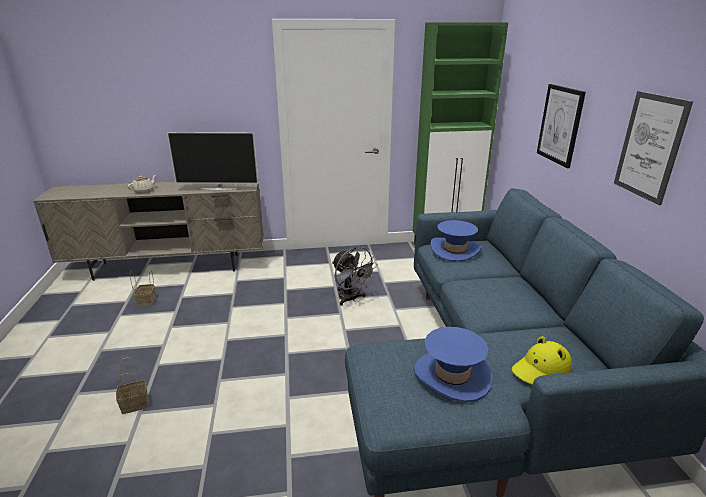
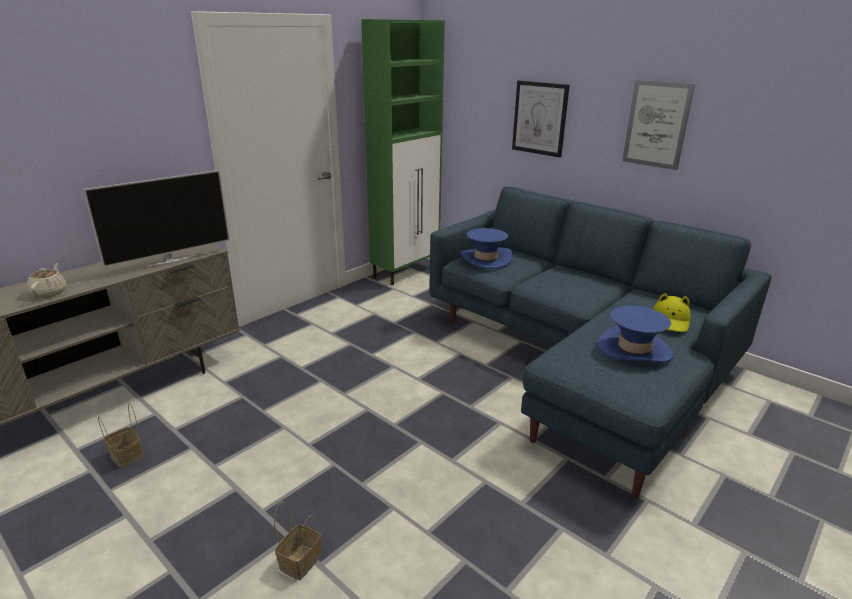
camera: 40 degrees left, 0 degrees up
grey fan [332,247,378,306] -> none

